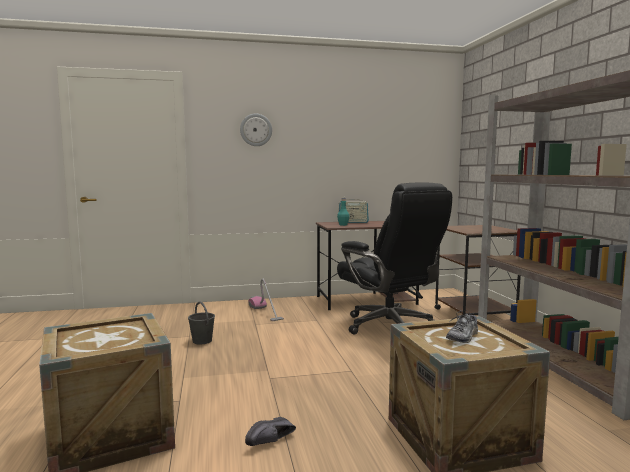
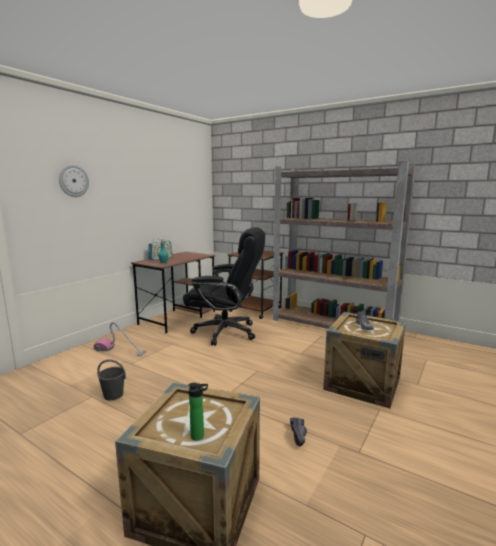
camera: 45 degrees left, 5 degrees up
none -> bottle [188,383,208,440]

